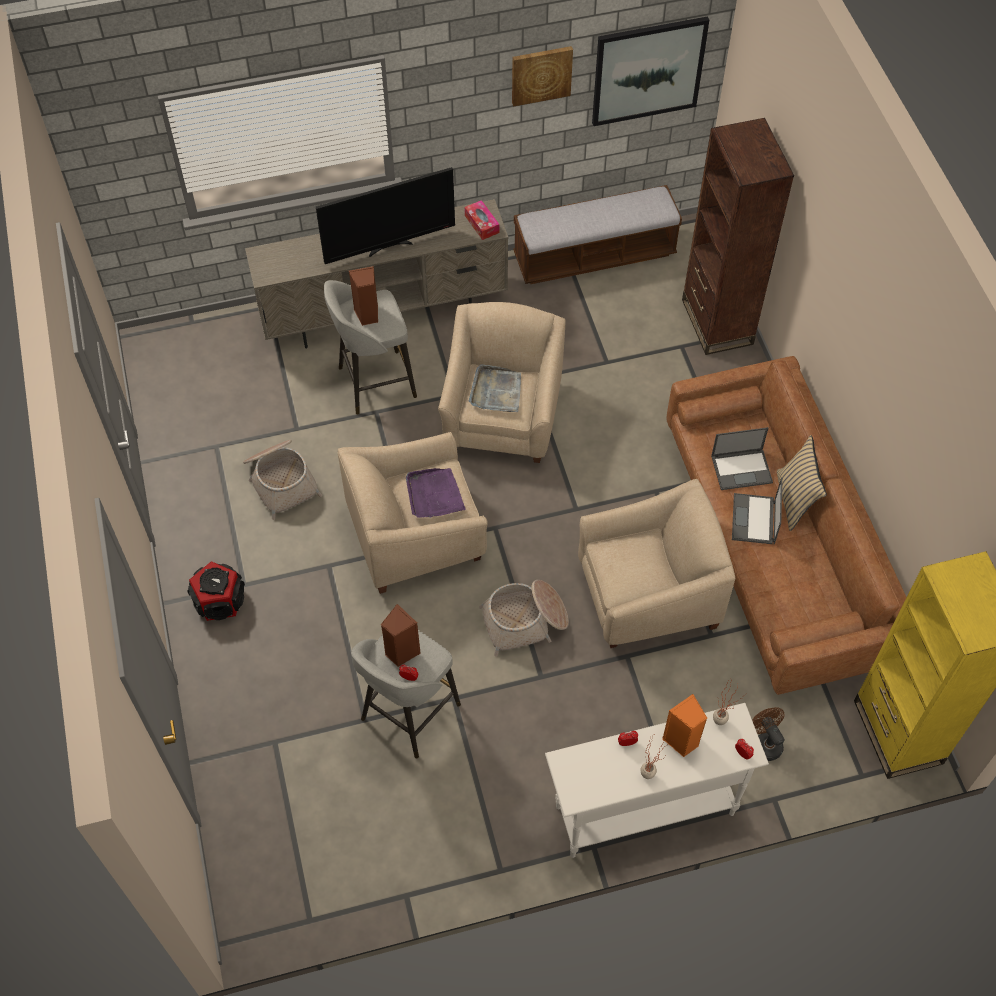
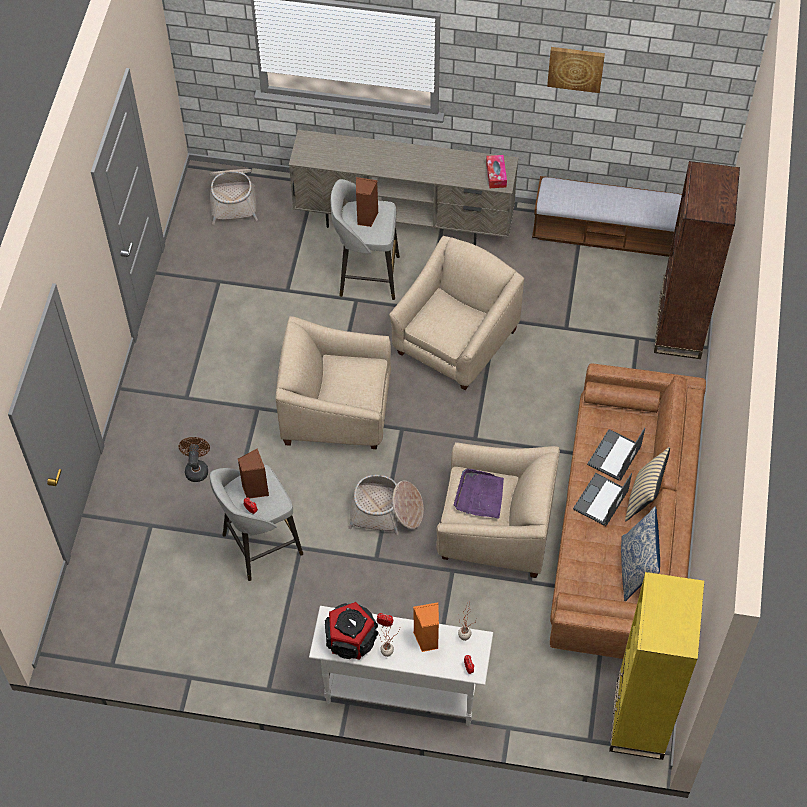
camera: 25 degrees right, 0 degrees up
speaker [188,561,245,621] -> speaker moved to [325,602,379,660]
basket [243,440,322,520] -> basket moved to [209,169,258,225]
television [316,167,455,264] -> none
purple tray [406,468,466,518] -> purple tray moved to [454,469,504,519]
grey tray [469,364,521,412] -> none
picture [592,16,709,126] -> none
laptop [711,427,773,490] -> laptop turned 105 degrees clockwise [587,428,645,481]
brown fan [752,707,785,761] -> brown fan moved to [179,437,210,482]
none -> pillow [621,507,660,601]

